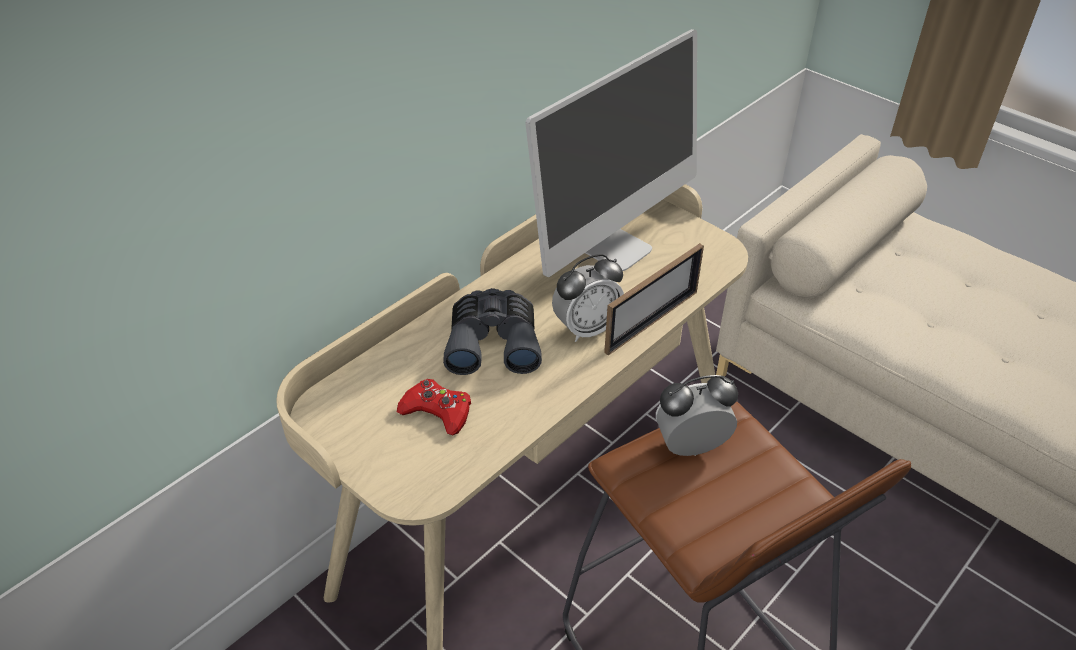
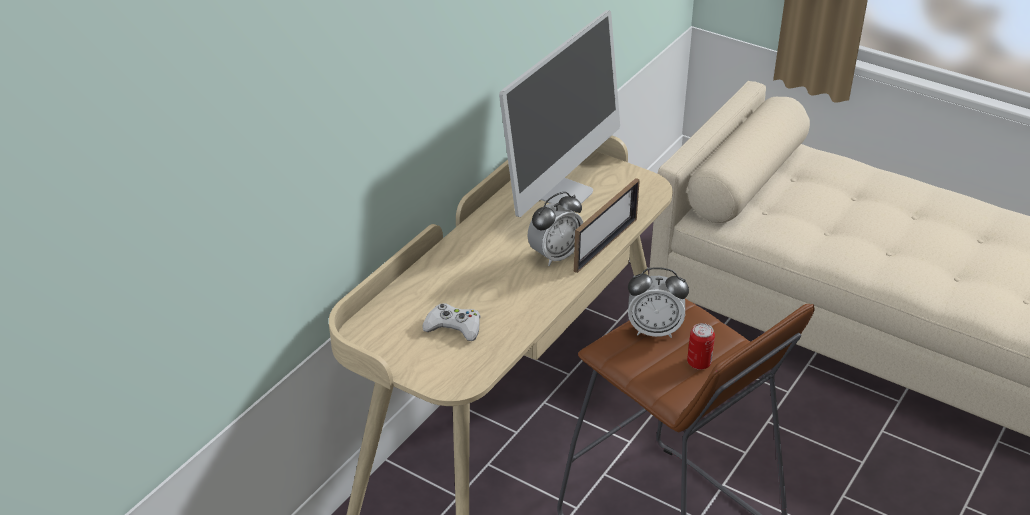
camera: 10 degrees left, 5 degrees down
red game controller [397,379,471,435] -> white game controller [423,304,481,341]
grey binoculars [443,288,542,375] -> none
alarm clock [656,375,738,456] -> alarm clock turned 150 degrees counterclockwise [628,267,689,338]
none -> can [687,323,715,370]

